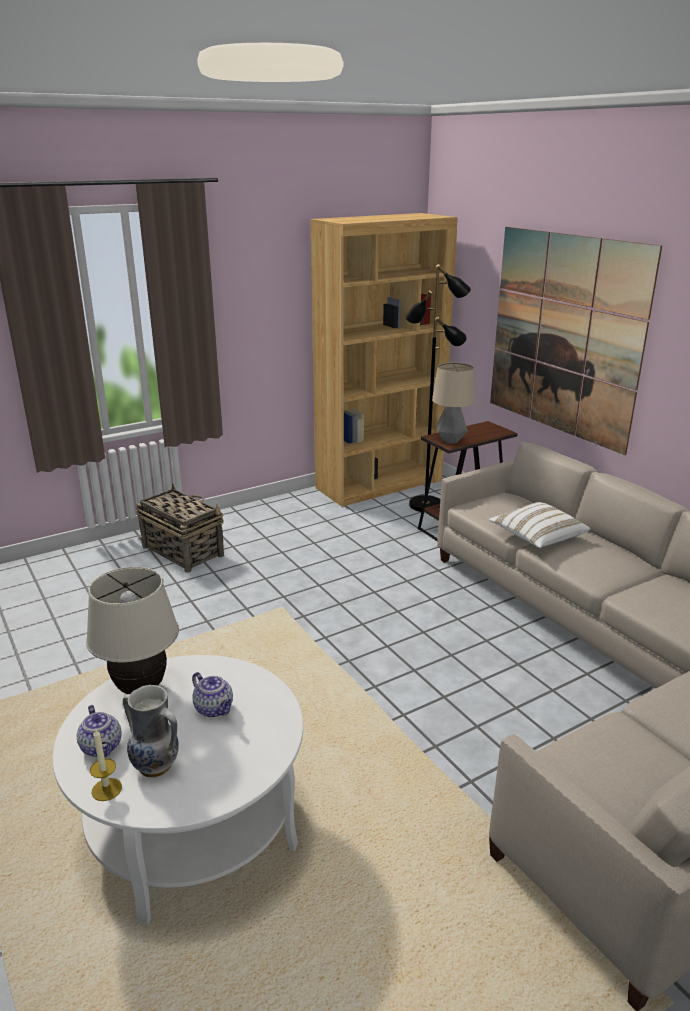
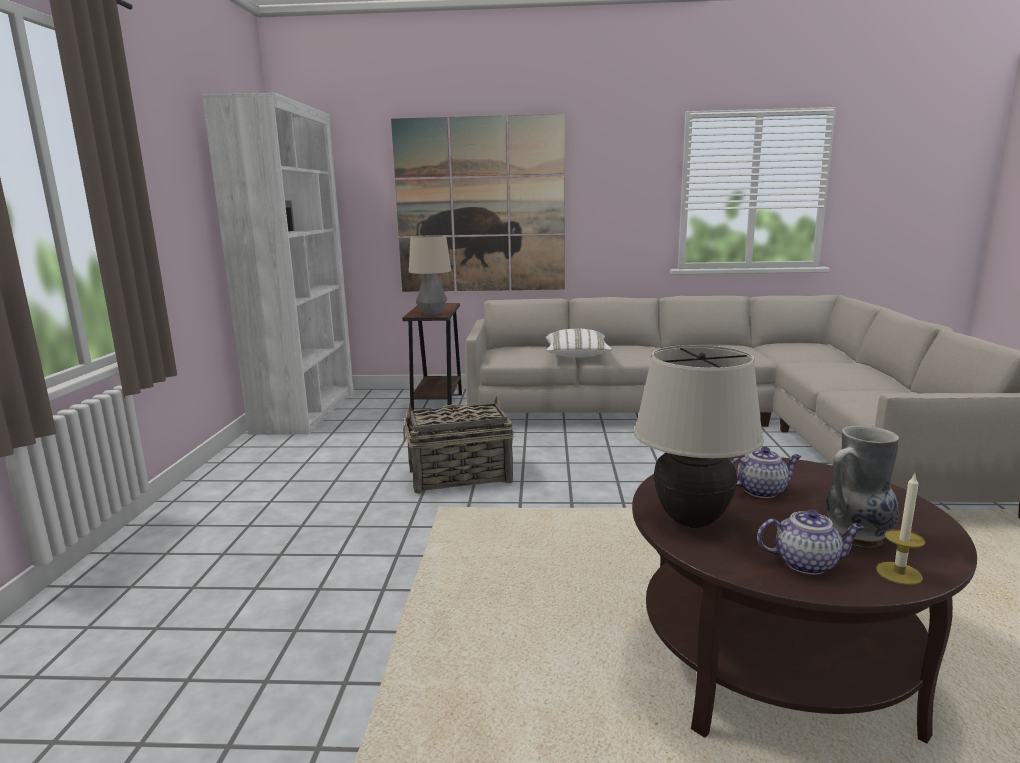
camera: 55 degrees left, 10 degrees down
white coffee table [52,655,303,925] -> brown coffee table [632,455,977,744]
basket [136,483,224,573] -> basket moved to [403,396,514,494]
brown bookcase [310,213,458,507] -> white bookcase [202,93,354,435]
black floor lamp [406,264,471,512] -> none

